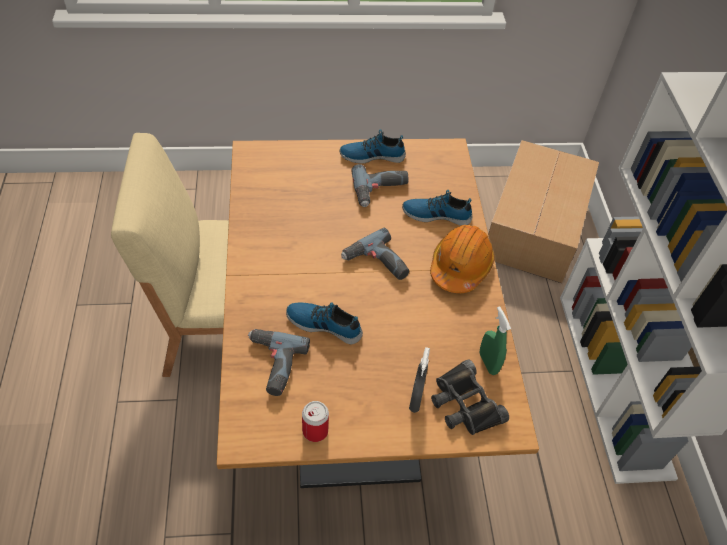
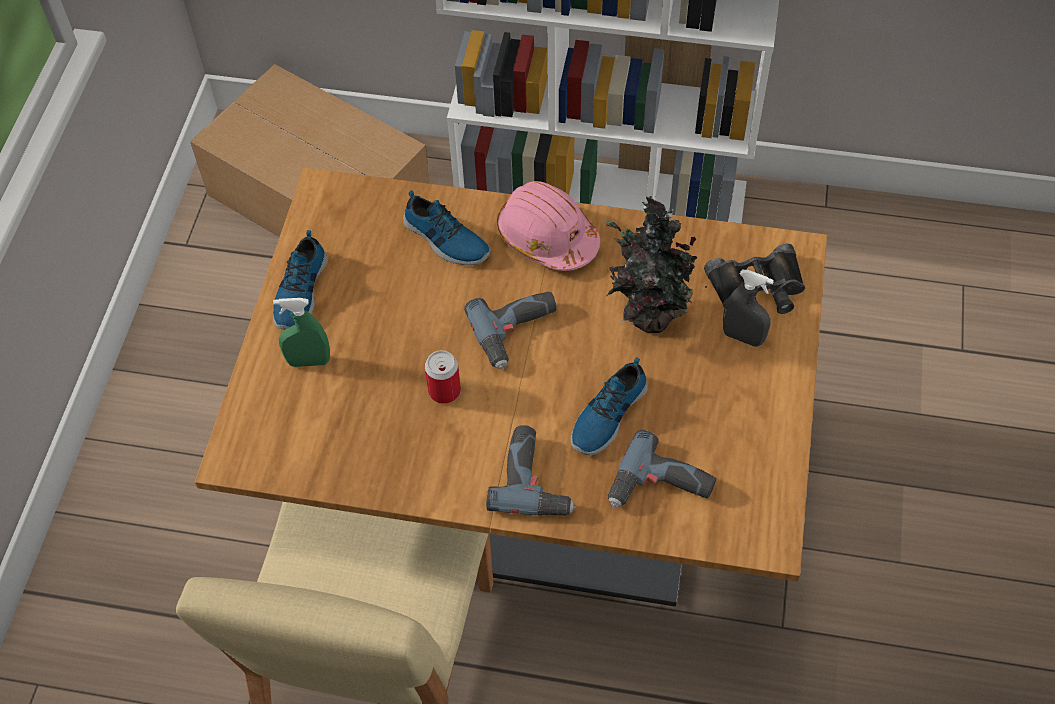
camera: 70 degrees left, 5 degrees up
can [302,401,329,442] -> can moved to [425,350,461,404]
power drill [351,164,408,207] -> power drill moved to [486,425,576,516]
shoe [402,190,472,226] -> shoe turned 75 degrees counterclockwise [403,190,491,265]
orange hard hat [430,225,495,293] -> pink hard hat [497,181,600,271]
green spray bottle [479,306,511,375] -> green spray bottle moved to [273,298,330,367]
none -> potted plant [606,196,707,333]

